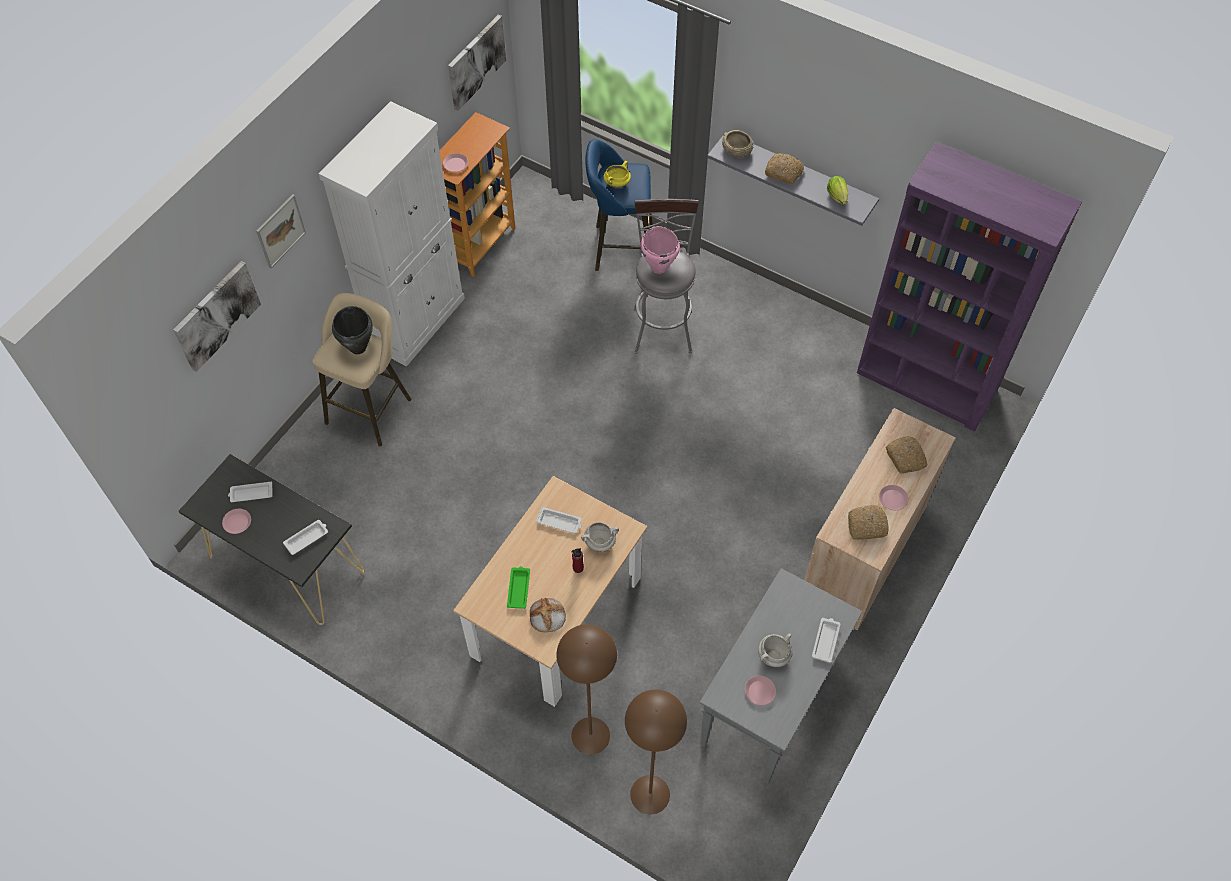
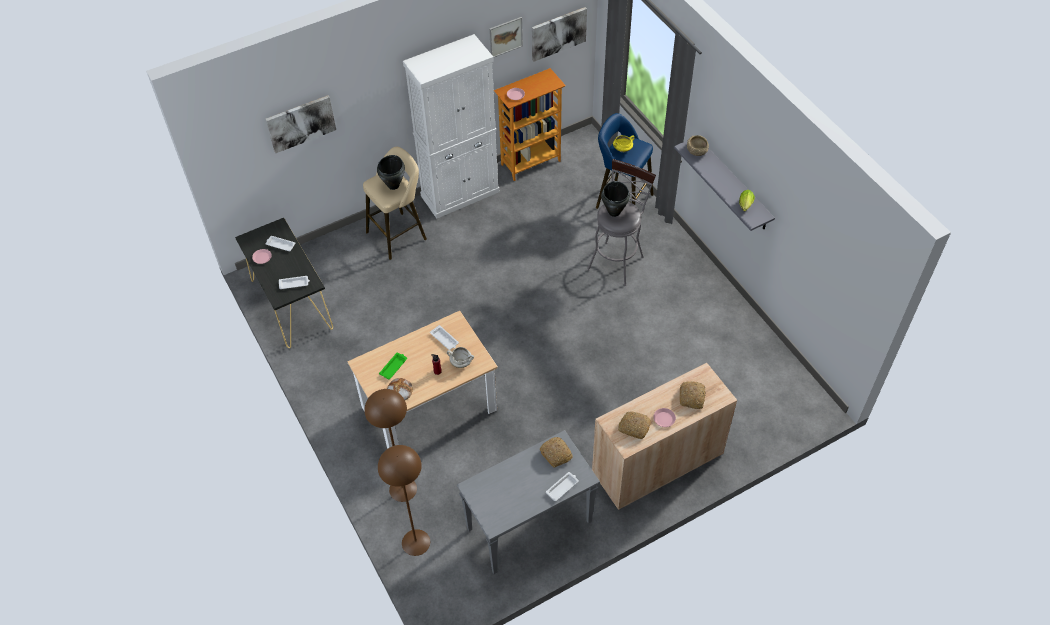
camera: 30 degrees right, 5 degrees down
picture [256,194,306,269] -> picture moved to [489,17,523,58]
pink cooking pot [641,226,680,274] -> black cooking pot [601,181,630,217]
pink plate [745,676,776,705] -> none
white cooking pot [758,633,793,667] -> none
bread [765,153,804,184] -> bread moved to [540,437,573,467]
purple bookcase [857,141,1082,432] -> none

